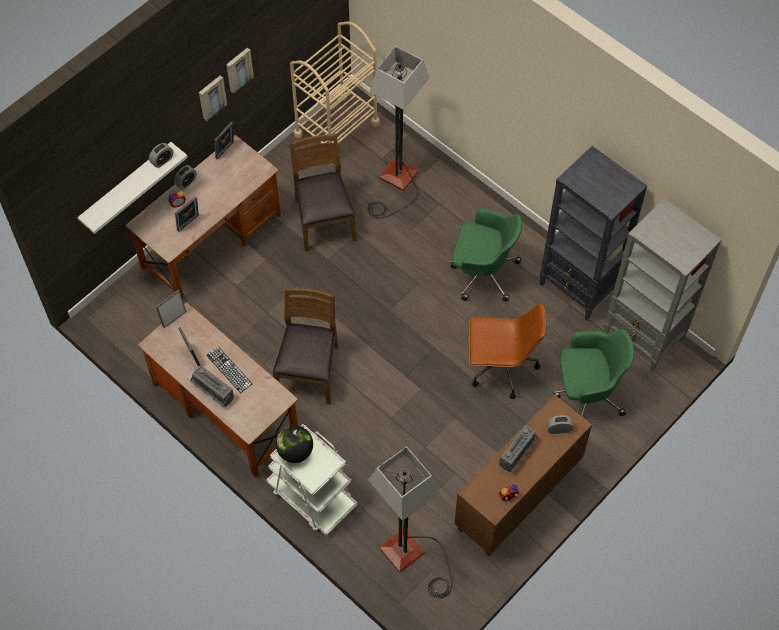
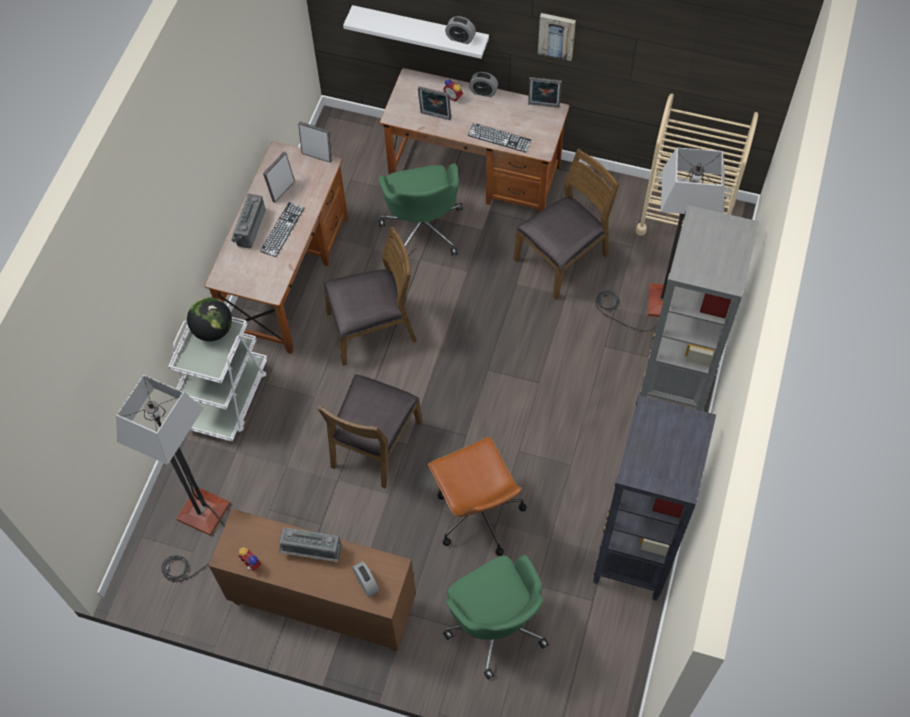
camera: 65 degrees right, 0 degrees up
picture [226,47,254,94] -> none
green office chair [450,208,522,302] -> green office chair moved to [378,163,462,262]
grey bookcase [604,199,721,373] -> grey bookcase moved to [640,205,759,411]
none -> brown chair [318,374,422,488]
none -> keyboard [468,123,531,153]

